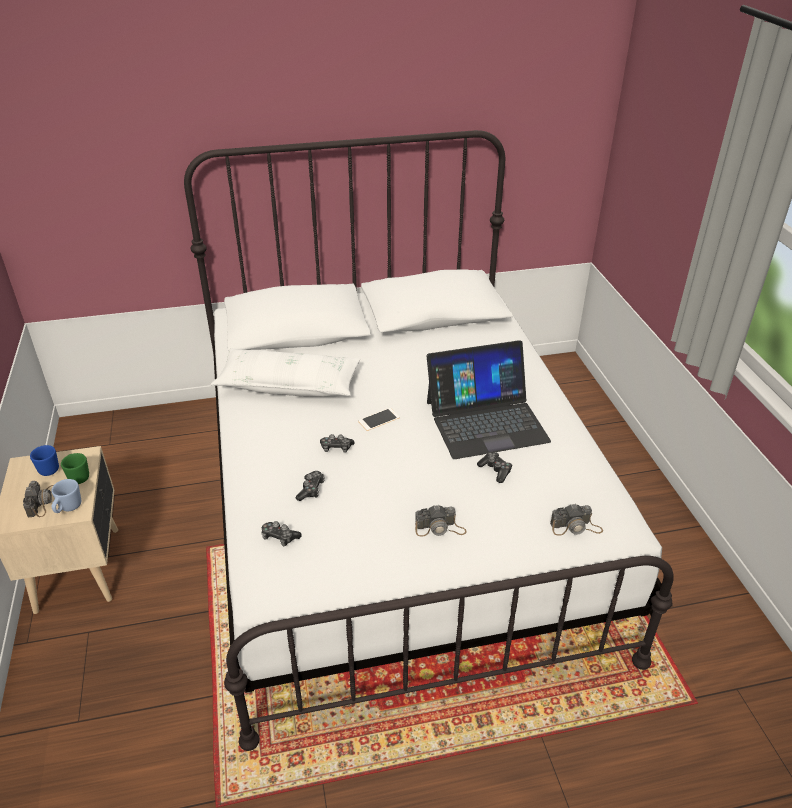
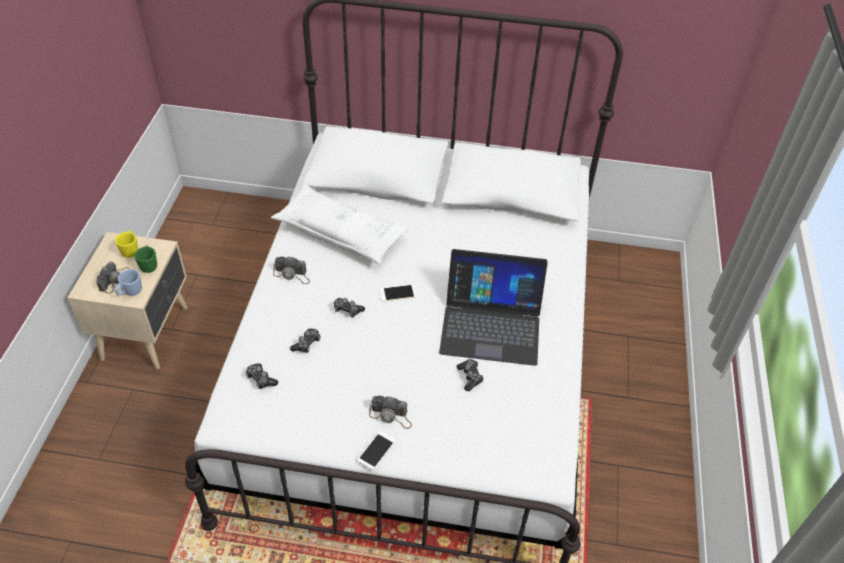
camera: 20 degrees right, 10 degrees up
blue mug [30,445,59,476] -> yellow mug [115,231,138,258]
camera [550,503,603,536] -> camera moved to [273,256,310,284]
none -> phone [357,431,396,470]

